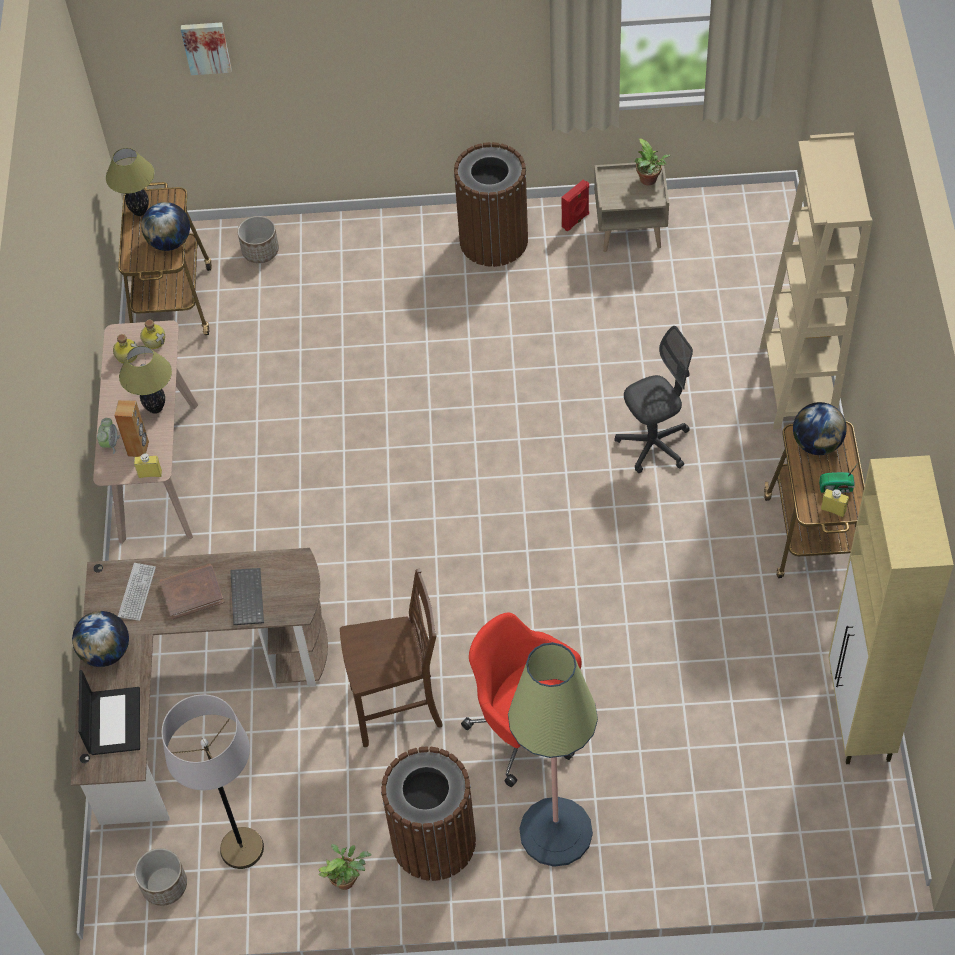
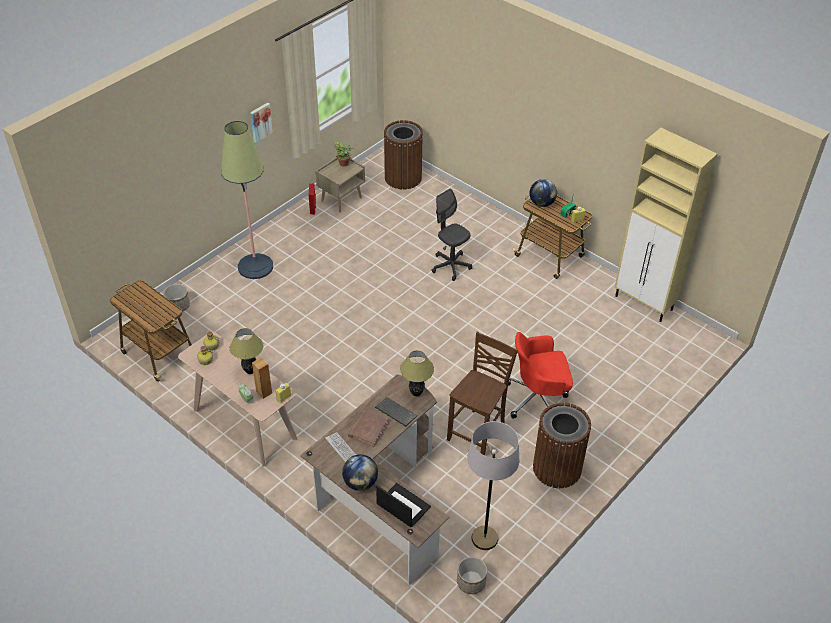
camera: 50 degrees left, 10 degrees down
table lamp [106,148,154,216] -> table lamp moved to [400,350,434,396]
globe [141,202,190,251] -> none
picture [181,22,231,75] -> picture moved to [250,103,273,143]
potted plant [318,844,371,890] -> none
brown trash can [454,142,528,267] -> brown trash can moved to [384,120,423,190]
floor lamp [508,642,598,867] -> floor lamp moved to [221,121,273,279]
grey office chair [615,326,693,473] -> grey office chair turned 60 degrees counterclockwise [432,189,472,281]
beige bookcase [760,132,872,429] -> none

